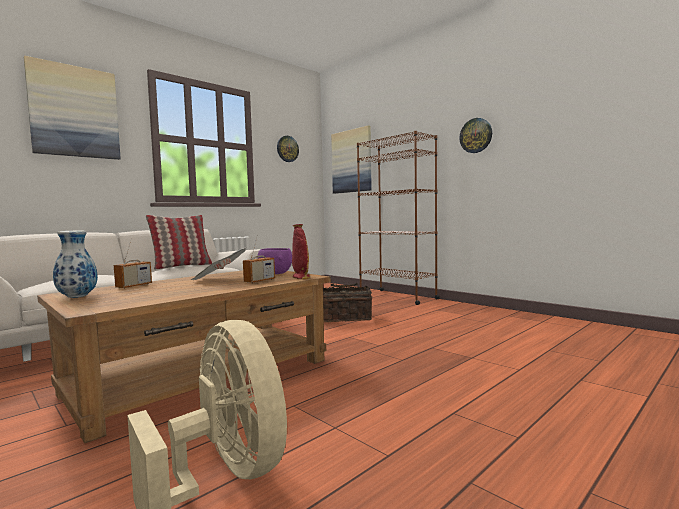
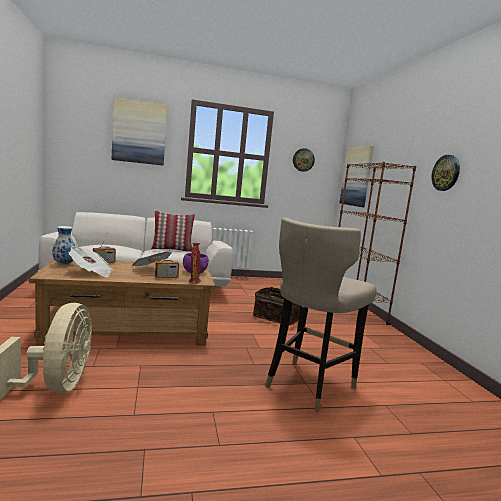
camera: 30 degrees right, 5 degrees up
none -> newspaper [69,246,113,277]
none -> beige stool [265,218,376,412]

